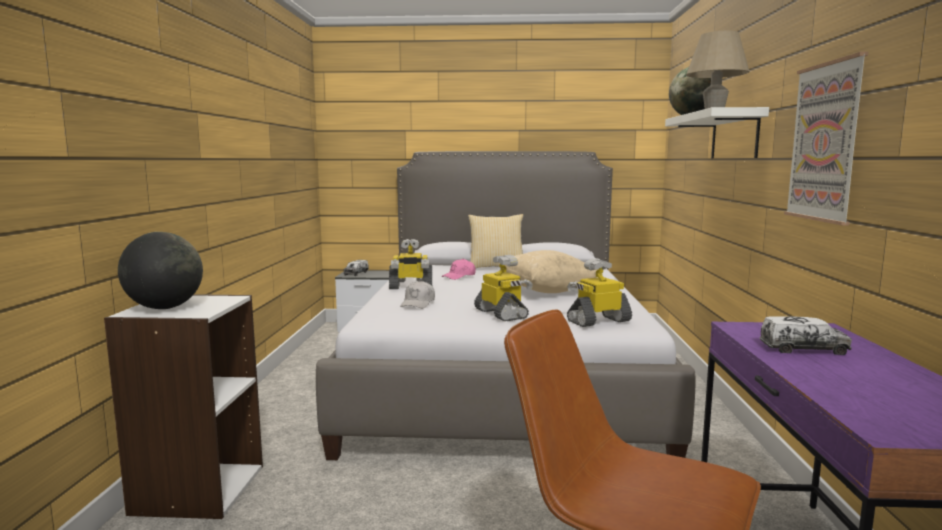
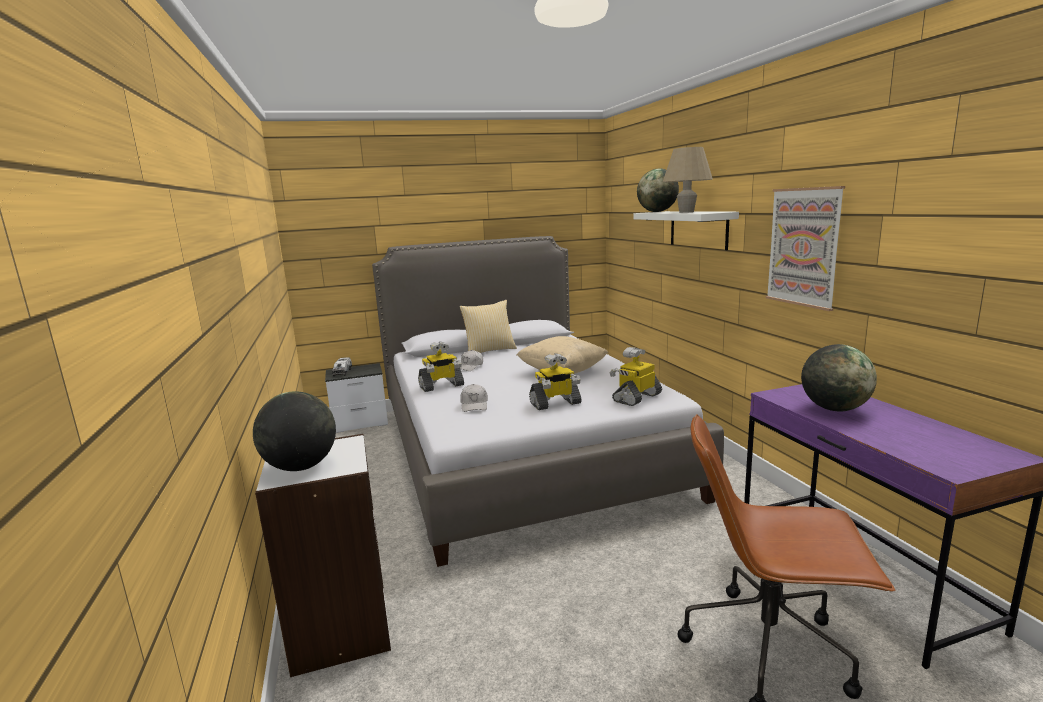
camera: 20 degrees left, 5 degrees up
pink cap [442,259,476,280] -> white cap [460,350,483,371]
toy robot [474,255,533,321] -> toy robot turned 120 degrees clockwise [529,353,582,410]
toy truck [759,316,852,355] -> globe [801,344,877,411]

